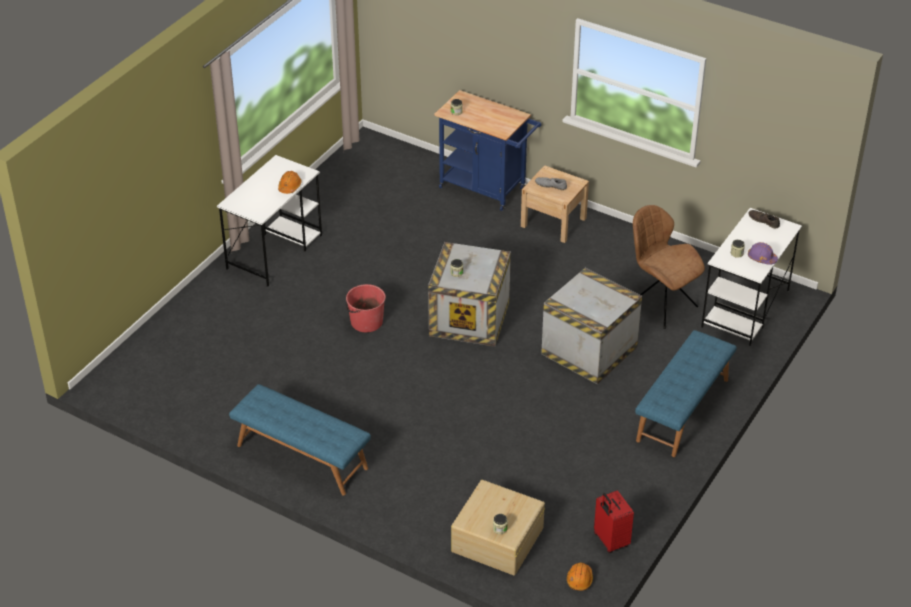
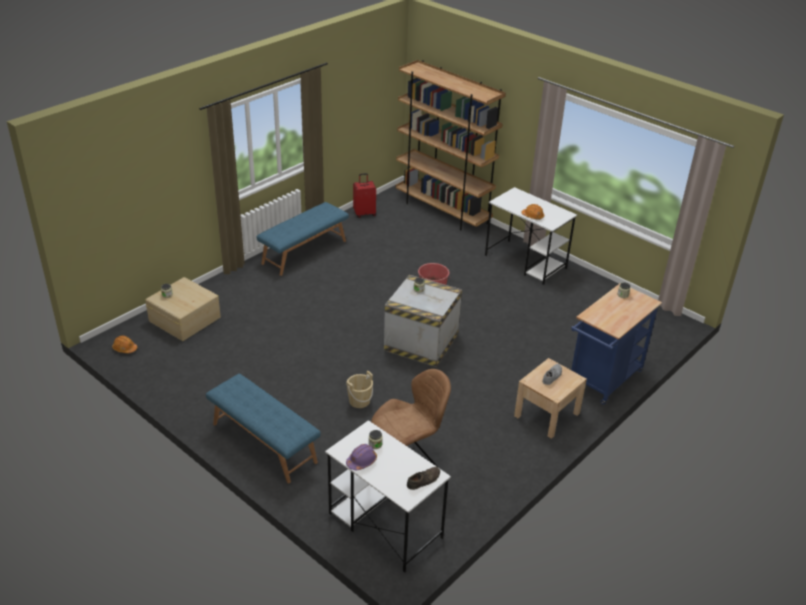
camera: 100 degrees right, 5 degrees down
crate [541,268,642,385] -> beige bucket [346,371,373,408]
red suitcase [594,490,634,553] -> red suitcase moved to [353,173,376,218]
none -> brown bookcase [395,60,506,230]

